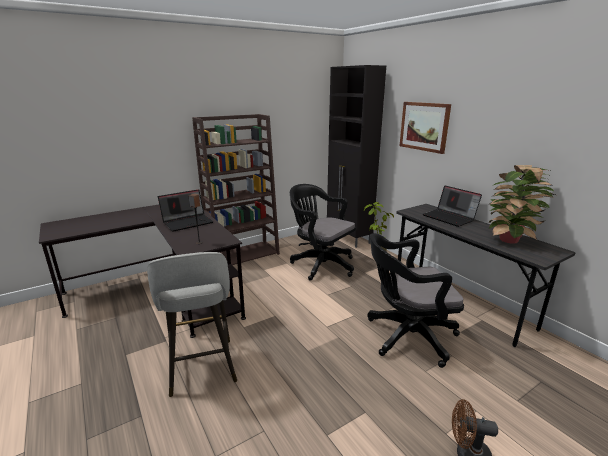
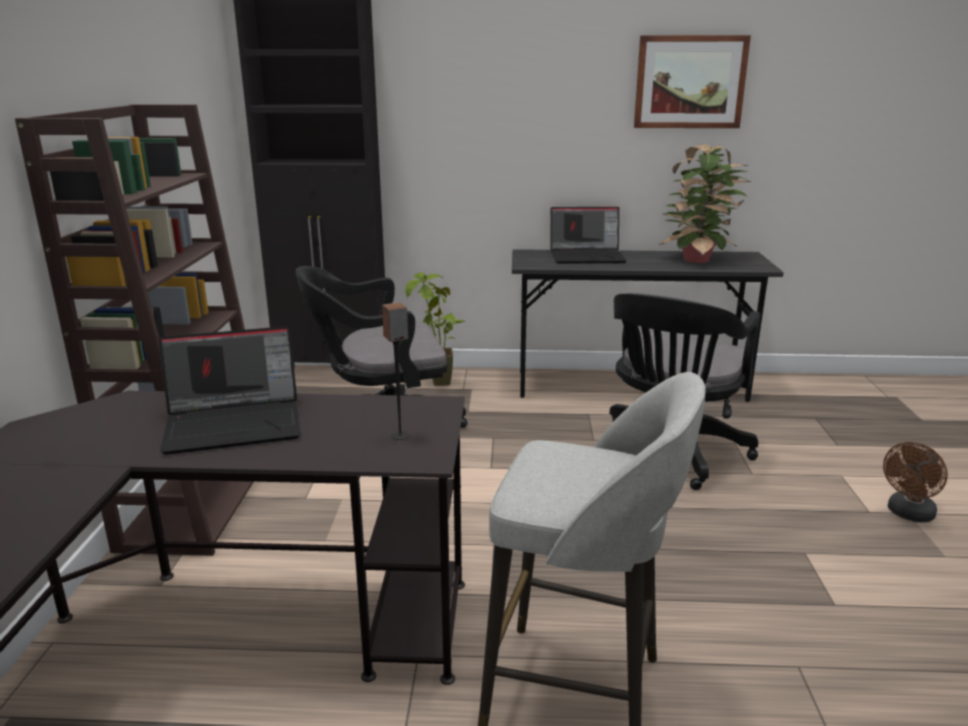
camera: 55 degrees left, 0 degrees up
laptop [158,189,214,232] -> laptop turned 75 degrees clockwise [158,326,301,455]
picture [399,102,451,154] -> picture moved to [634,35,751,128]

